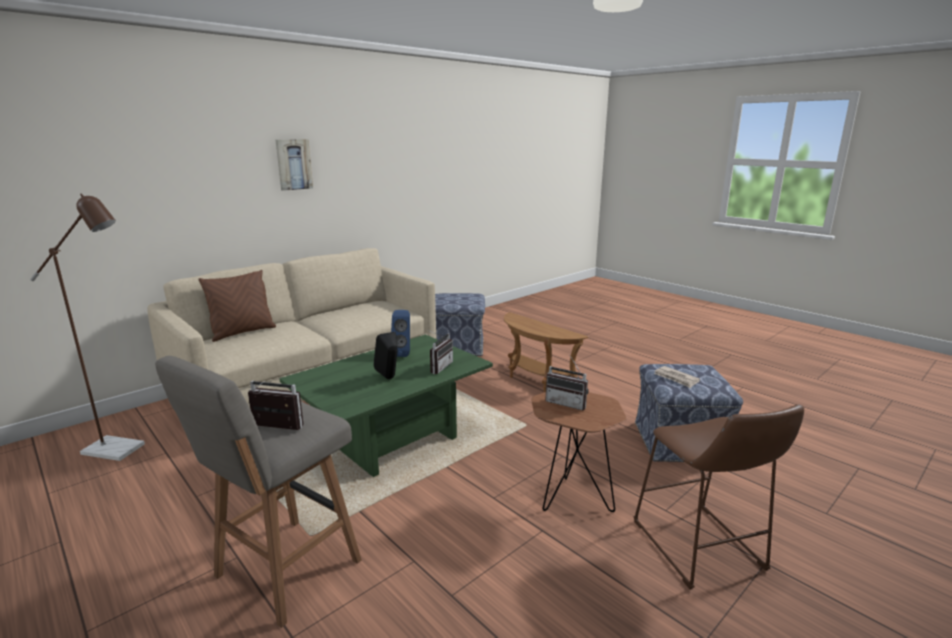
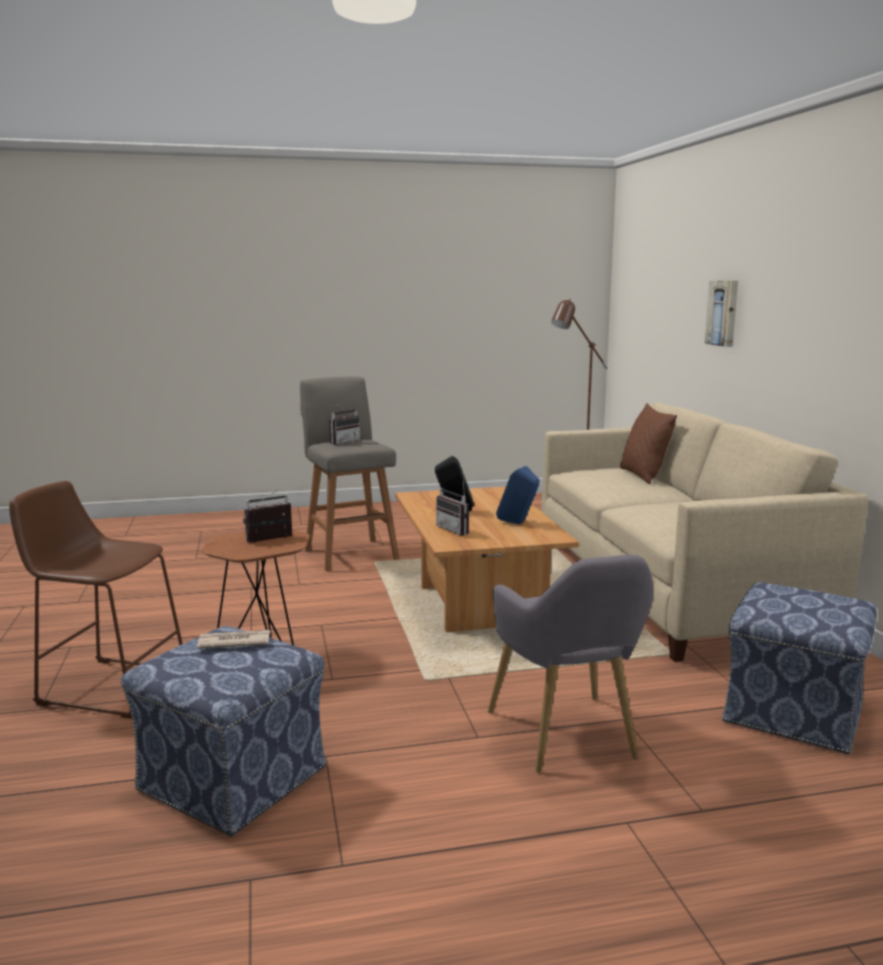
camera: 120 degrees right, 5 degrees down
picture [275,139,313,191] -> picture moved to [705,281,738,347]
green coffee table [279,335,493,477] -> brown coffee table [395,486,579,632]
brown side table [504,312,588,392] -> grey armchair [488,555,653,773]

